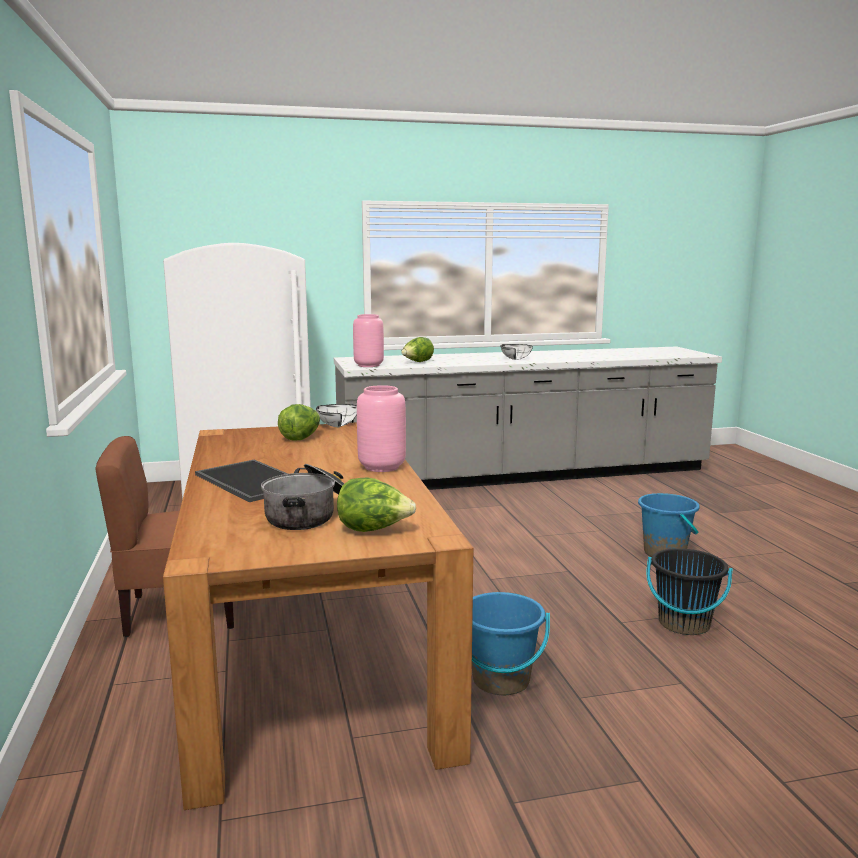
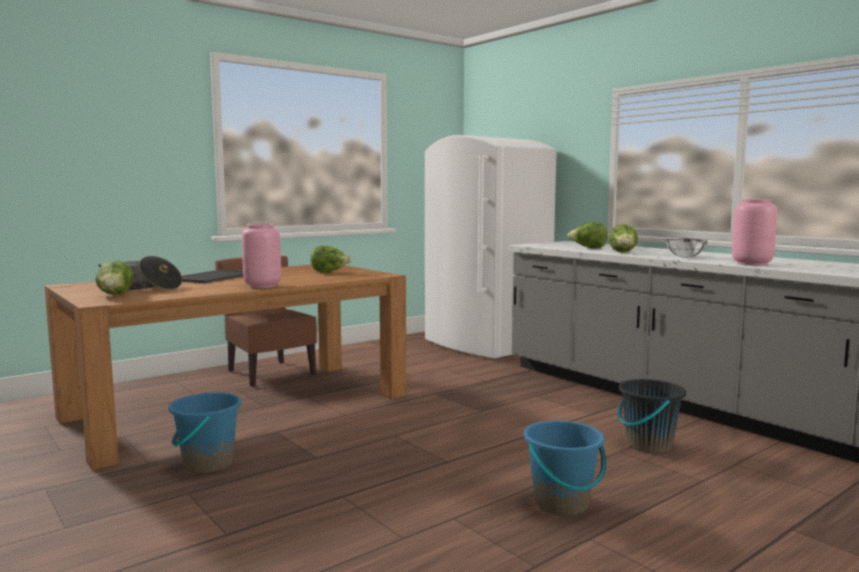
camera: 65 degrees right, 5 degrees down
white bowl [316,404,357,427] -> none
pink vase [353,314,384,367] -> pink vase moved to [732,199,777,265]
black bucket [646,548,732,635] -> black bucket moved to [617,379,686,453]
none -> lettuce [609,224,638,252]

